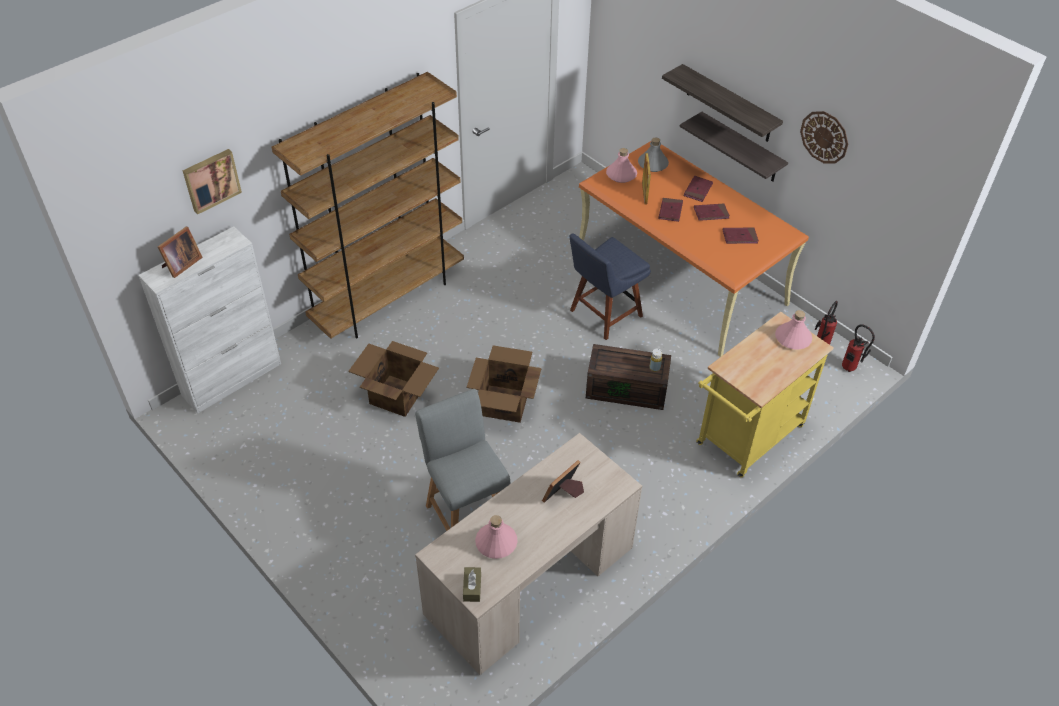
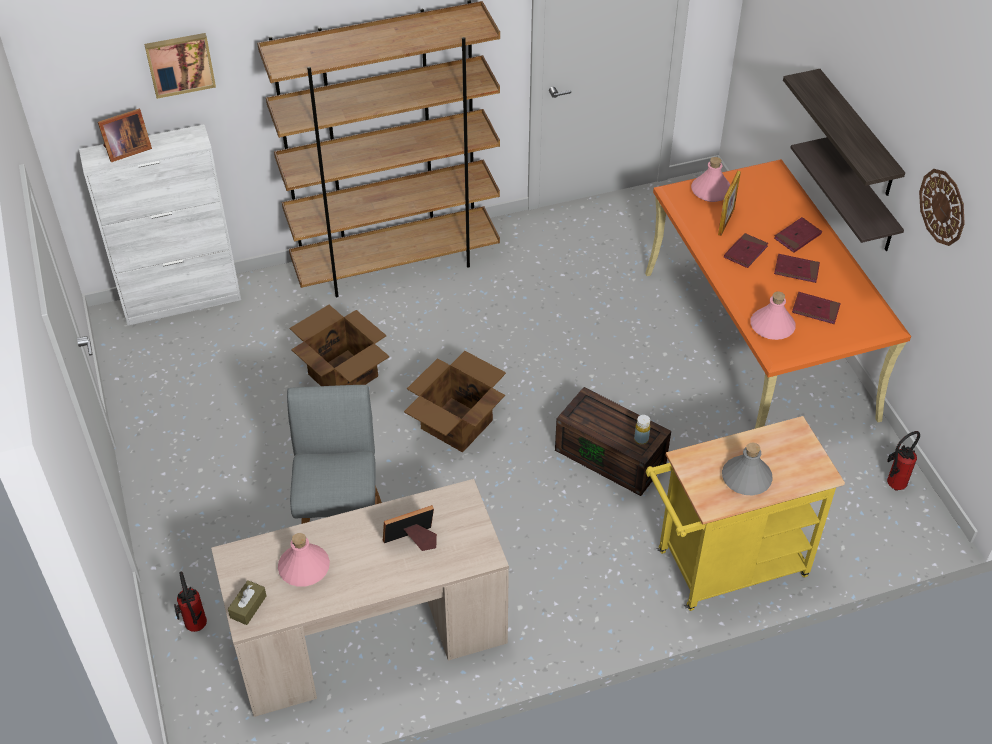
camera: 25 degrees right, 0 degrees up
blue chair [570,234,651,340] -> none
grey bottle [638,137,669,172] -> grey bottle moved to [722,443,773,495]
pink bottle [775,310,812,350] -> pink bottle moved to [750,292,795,340]
fire extinguisher [842,324,875,372] -> fire extinguisher moved to [174,572,207,632]

